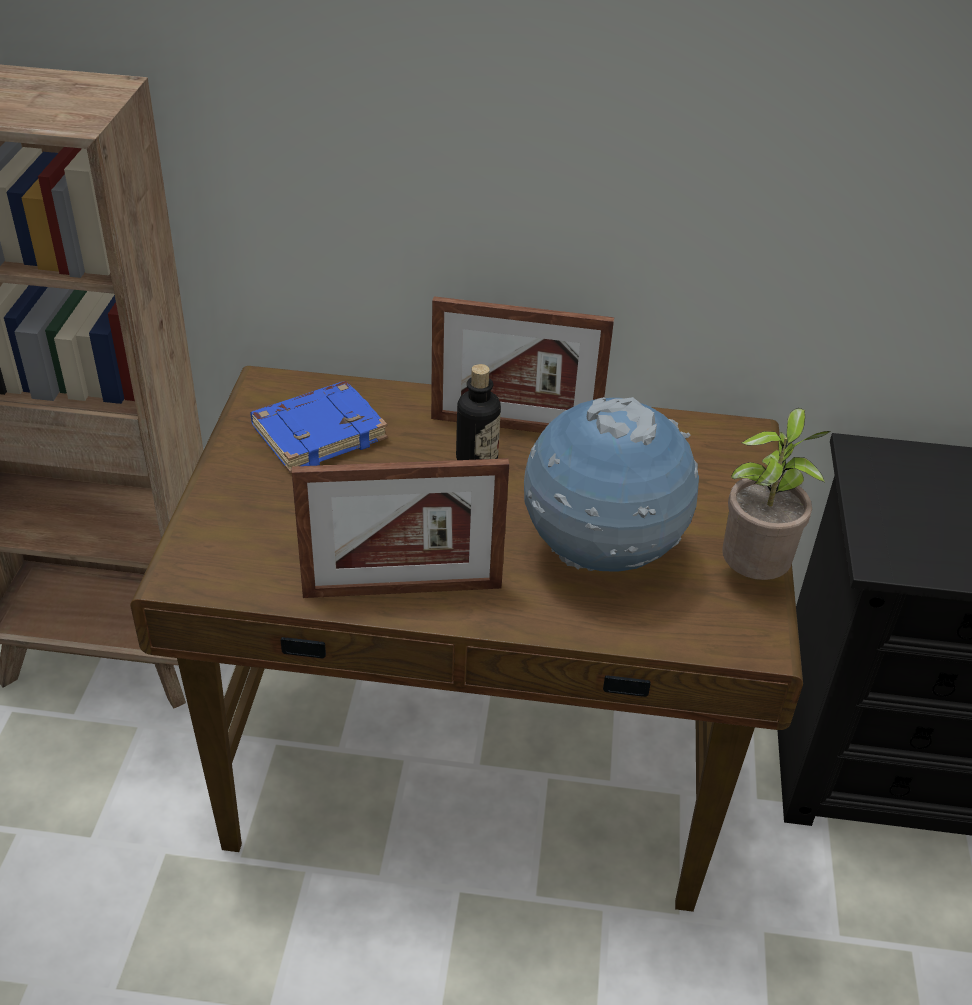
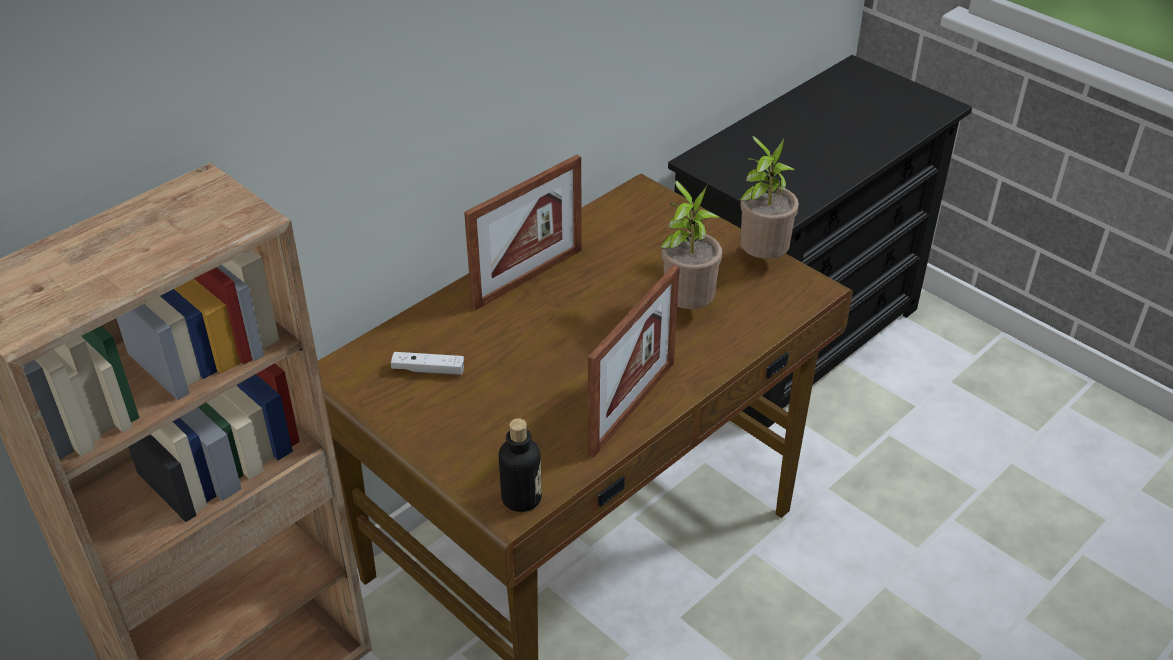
camera: 50 degrees left, 0 degrees up
blue book [250,381,388,473] -> white game controller [391,352,464,375]
bottle [456,364,501,460] -> bottle moved to [499,418,542,512]
globe [524,397,699,572] -> potted plant [660,181,722,309]

